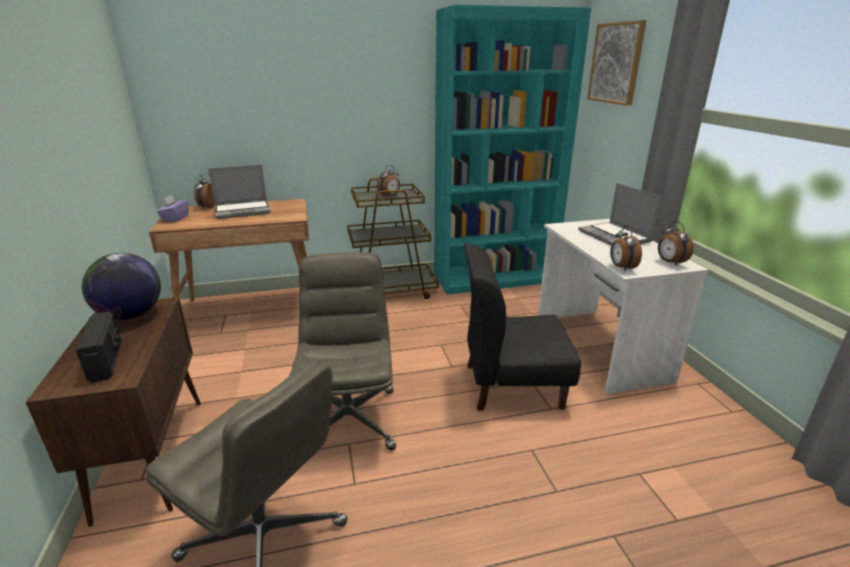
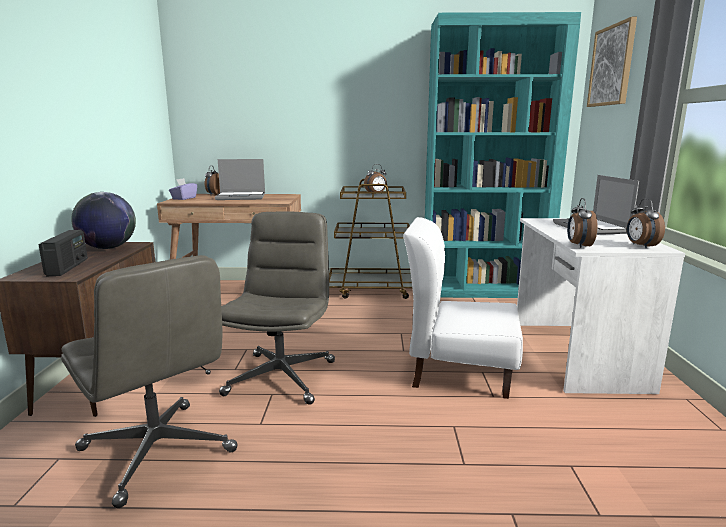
camera: 15 degrees right, 10 degrees down
black chair [464,244,581,411] -> white chair [404,217,523,399]

